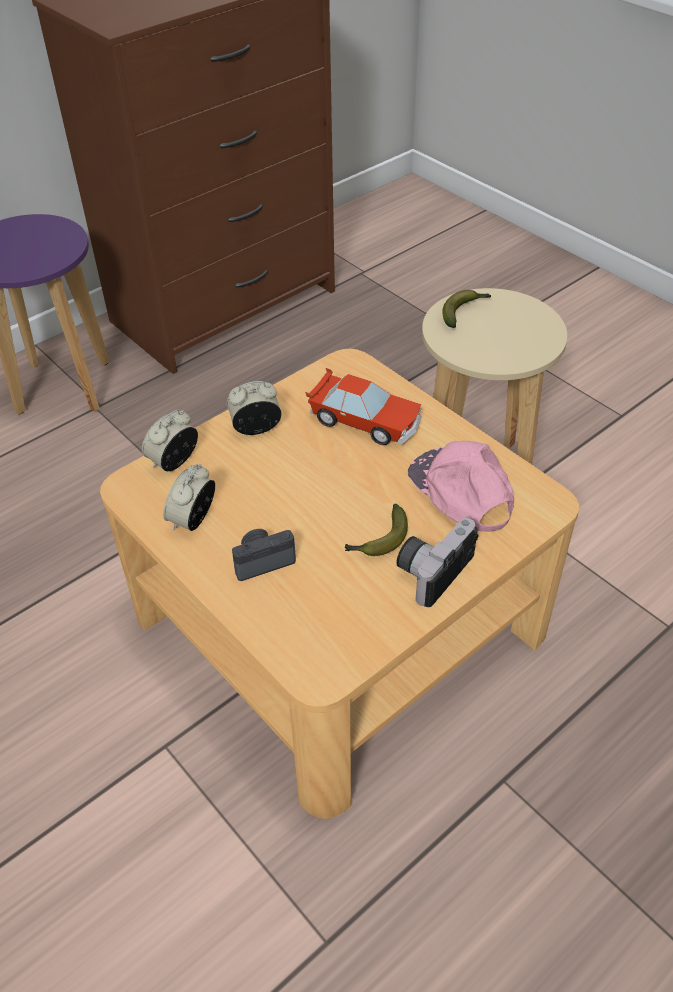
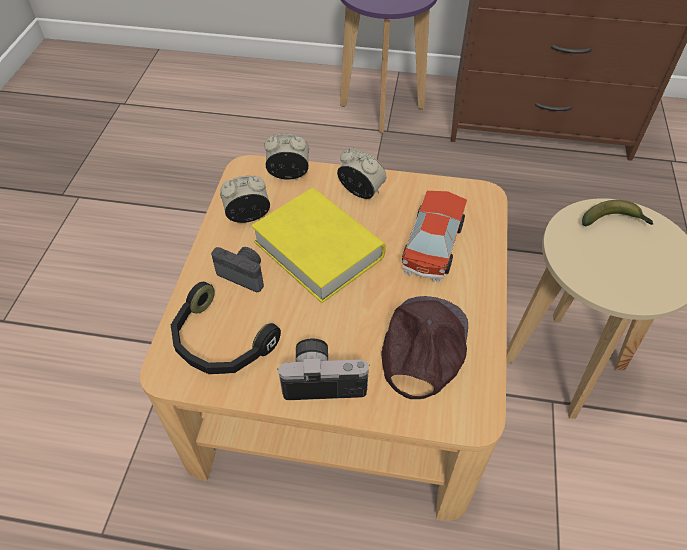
camera: 50 degrees right, 5 degrees up
toy car [305,368,421,445] -> toy car turned 150 degrees counterclockwise [402,191,467,282]
banana [345,504,408,556] -> none
pink cap [408,441,514,532] -> brown cap [381,296,468,399]
none -> black headphones [171,282,281,374]
none -> yellow book [251,188,386,303]

